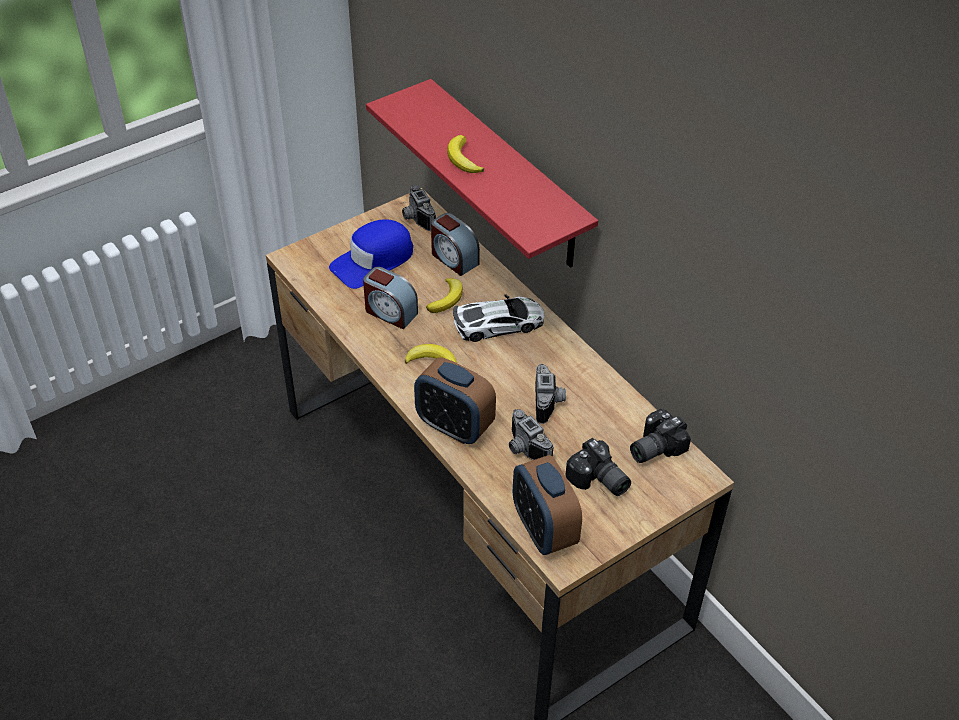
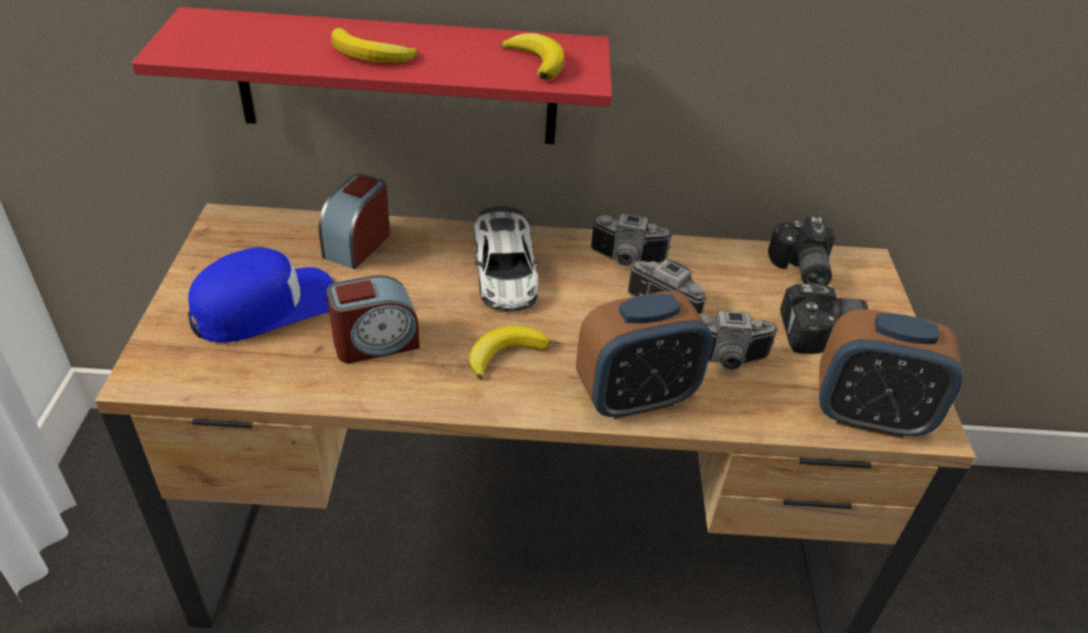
camera: 55 degrees left, 5 degrees down
blue cap [329,219,413,289] -> blue cap turned 120 degrees counterclockwise [188,247,334,343]
camera [402,185,436,231] -> camera moved to [591,213,673,266]
banana [426,278,463,313] -> banana moved to [501,33,565,80]
alarm clock [431,213,480,276] -> alarm clock turned 120 degrees clockwise [319,174,390,269]
toy car [453,294,545,342] -> toy car turned 150 degrees clockwise [474,206,540,312]

